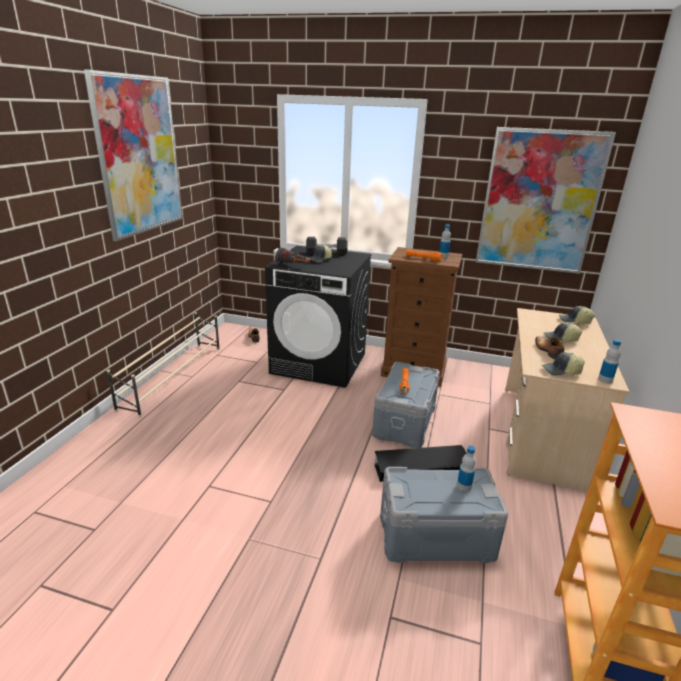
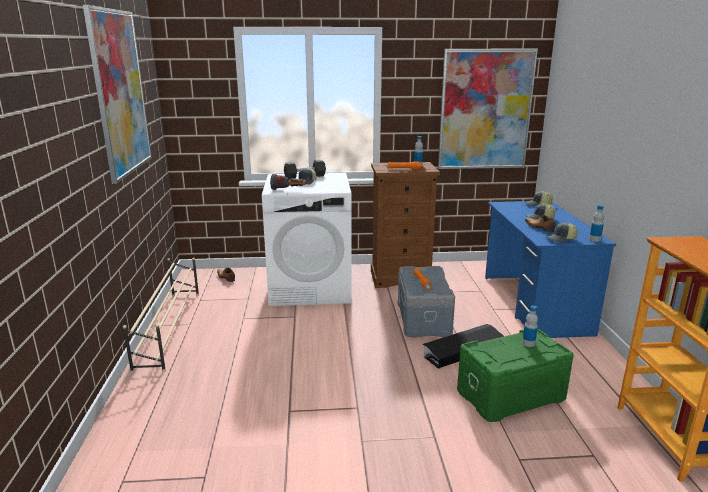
camera: 20 degrees left, 5 degrees down
black washing machine [265,246,372,388] -> white washing machine [262,173,352,306]
grey storage box [380,467,508,563] -> green storage box [457,328,574,422]
beige desk [505,308,630,491] -> blue desk [485,201,616,338]

